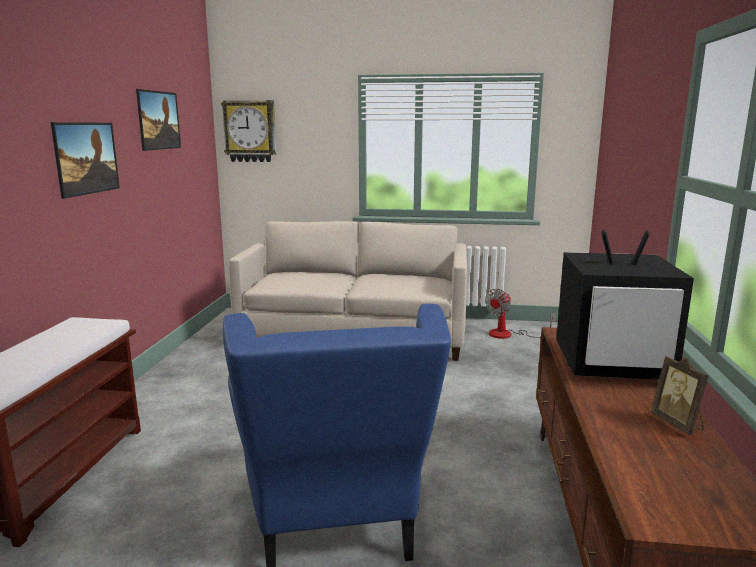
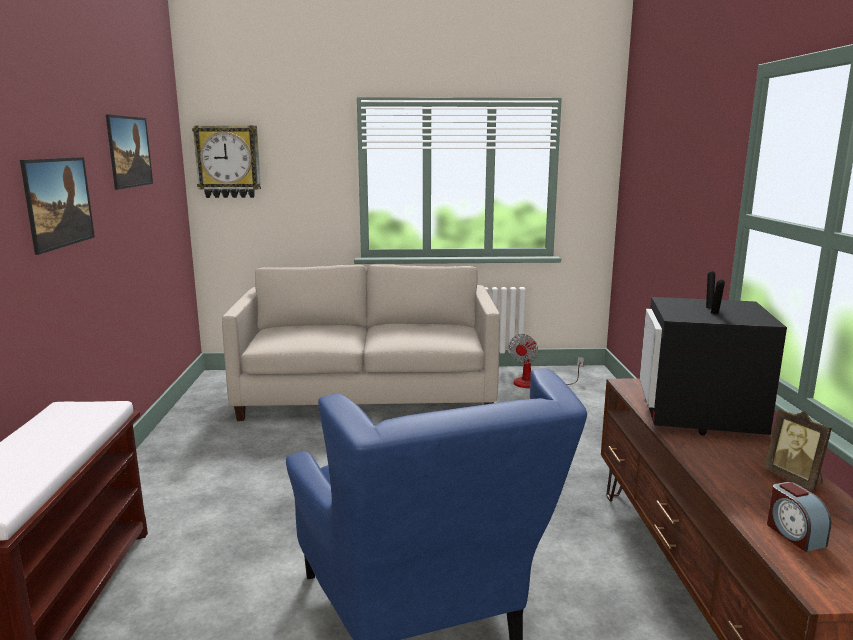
camera: 10 degrees left, 0 degrees up
television [556,230,694,380] -> television turned 105 degrees clockwise [640,271,787,435]
none -> alarm clock [767,482,831,552]

